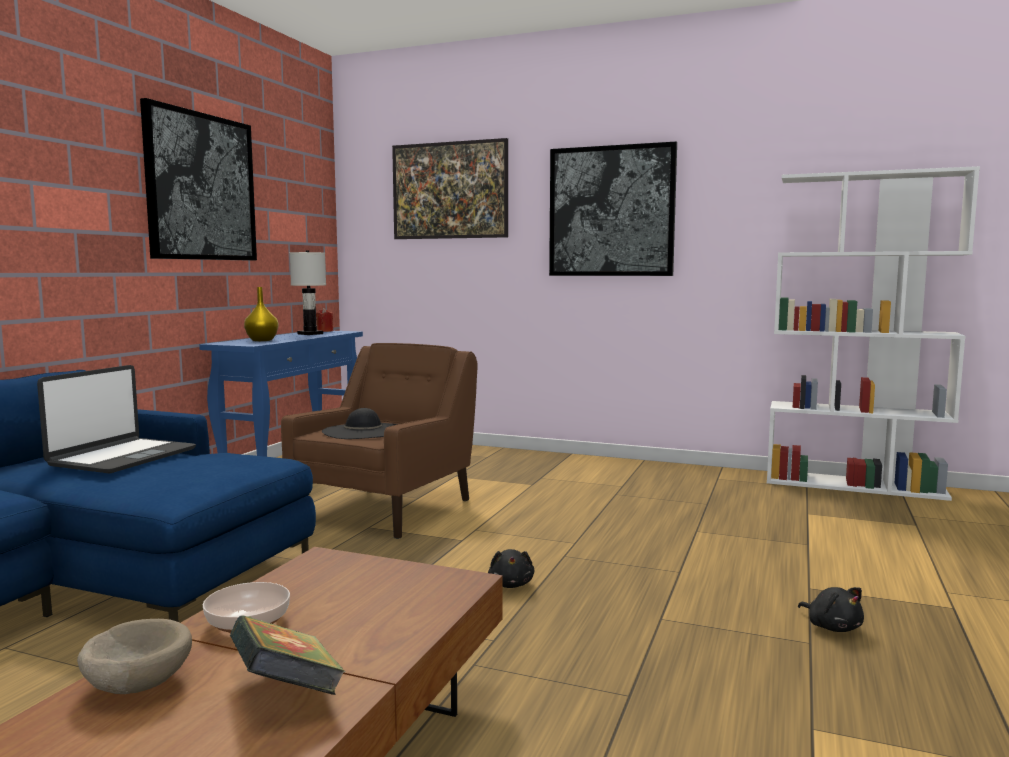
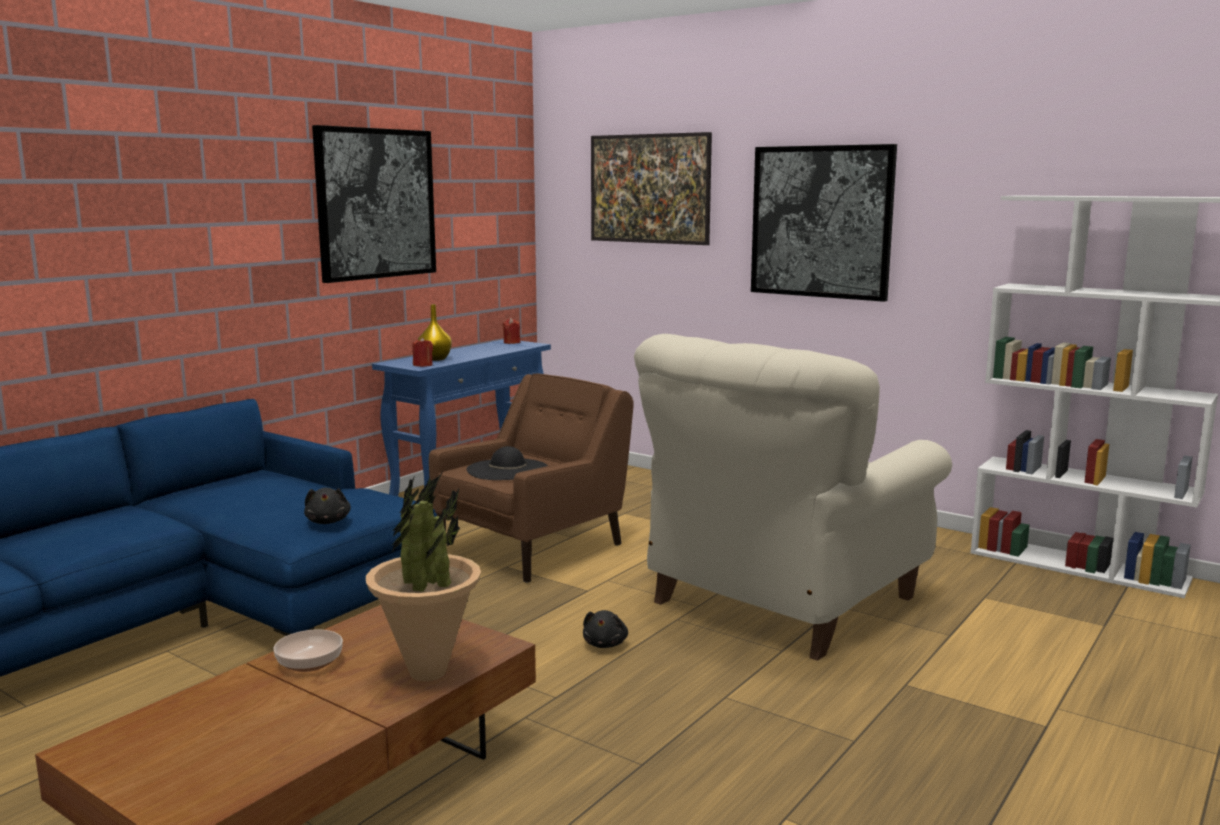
camera: 15 degrees right, 5 degrees up
laptop [37,365,196,474] -> none
beige bowl [77,619,192,694] -> none
book [230,615,346,695] -> none
white table lamp [290,251,326,335] -> none
black plush toy [798,587,864,632] -> black plush toy moved to [304,488,351,524]
none -> potted plant [366,473,481,681]
none -> red candle [412,337,433,367]
none -> beige armchair [634,334,952,661]

